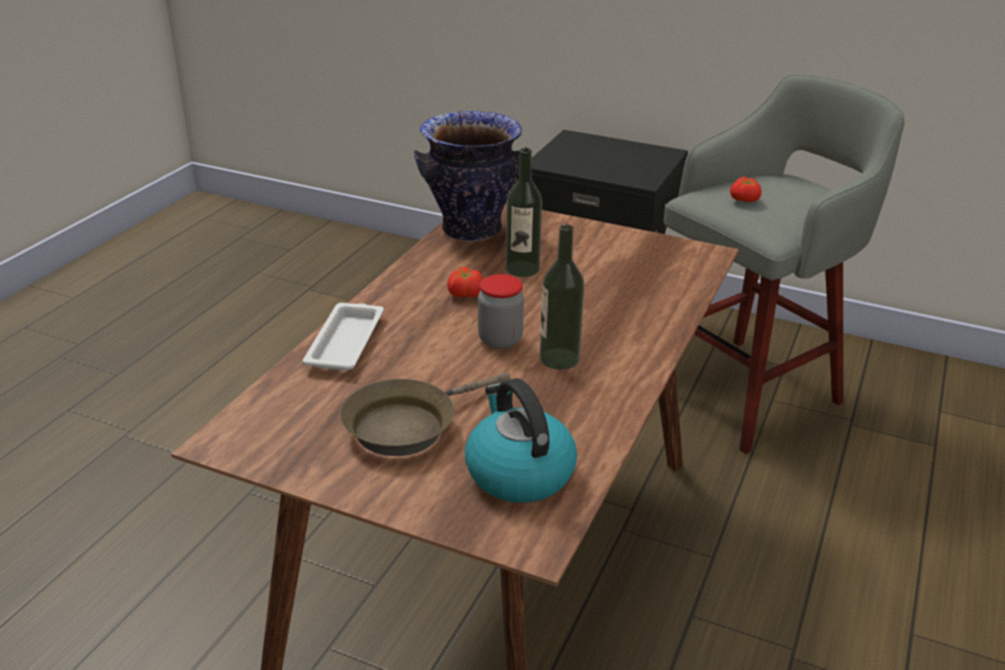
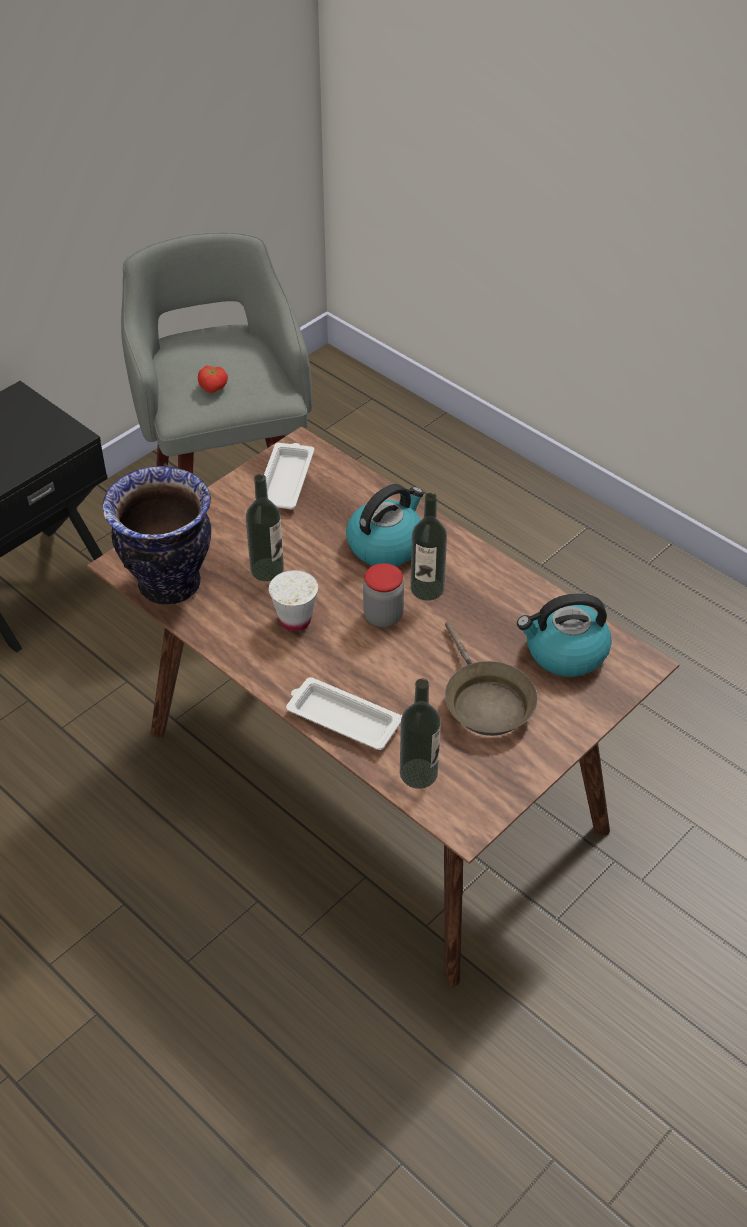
camera: 70 degrees left, 15 degrees up
tomato [447,267,483,298] -> white cup [269,570,318,631]
none -> white tray [264,443,314,509]
none -> kettle [346,484,424,566]
none -> bottle [400,679,441,789]

